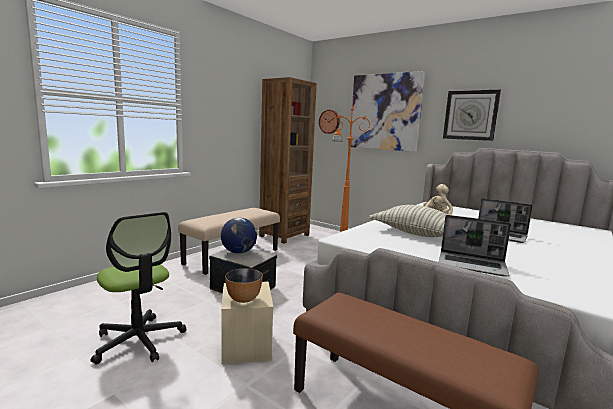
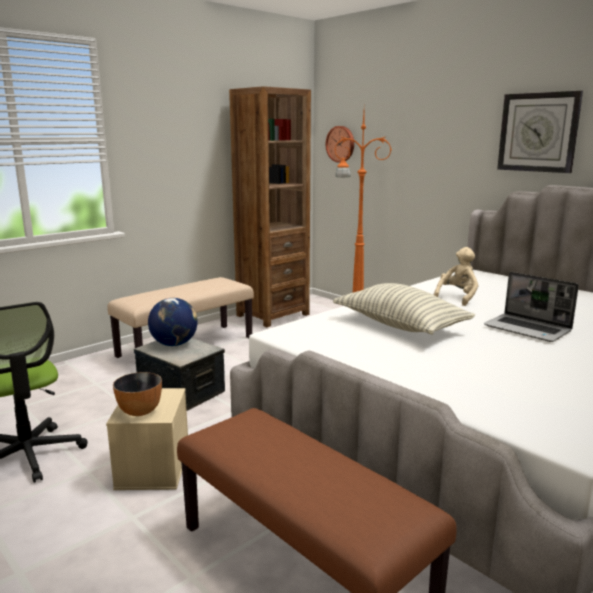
camera: 10 degrees right, 5 degrees up
picture [351,71,425,152] -> none
laptop [439,215,511,277] -> none

